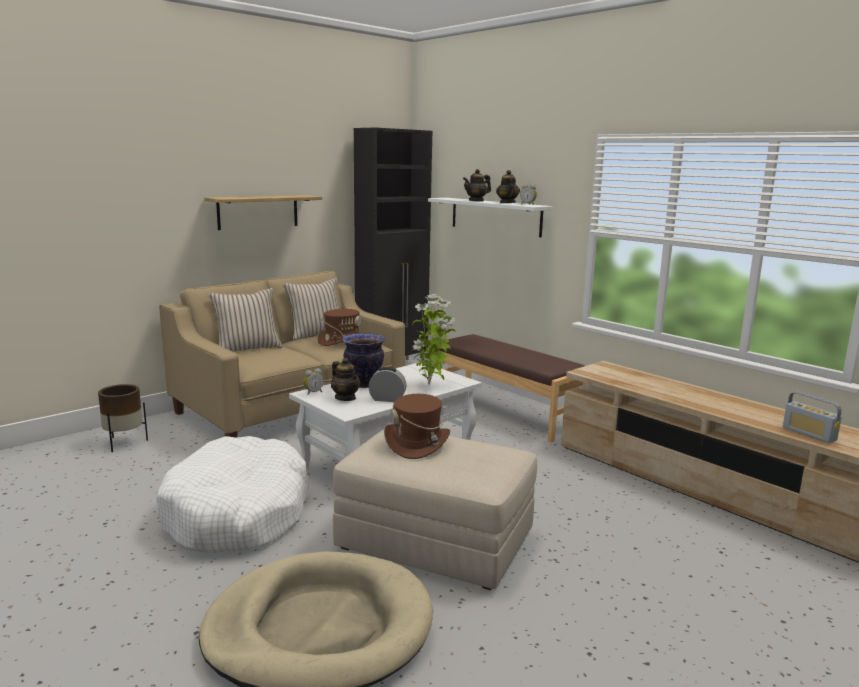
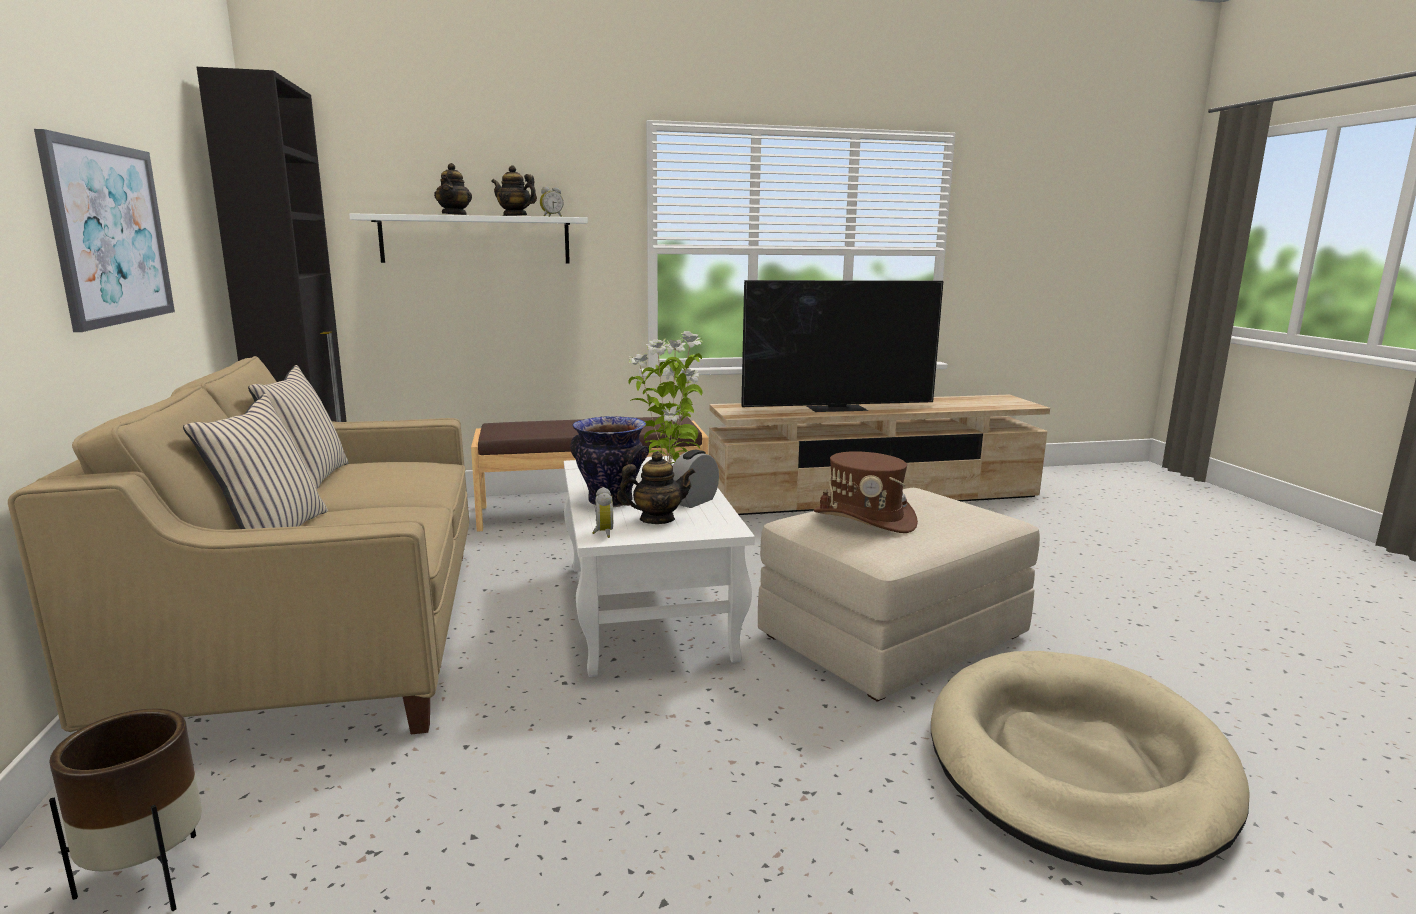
camera: 60 degrees left, 0 degrees up
white dog bed [156,436,309,553] -> none
shelf [204,195,322,230] -> picture [34,129,175,332]
brown hat [318,309,361,346] -> none
radio [783,392,842,443] -> none
none -> television [741,280,943,412]

